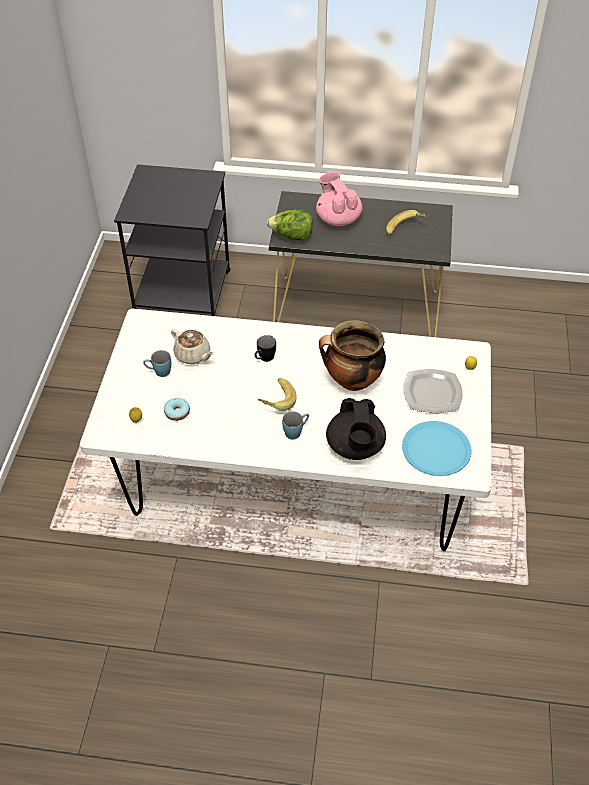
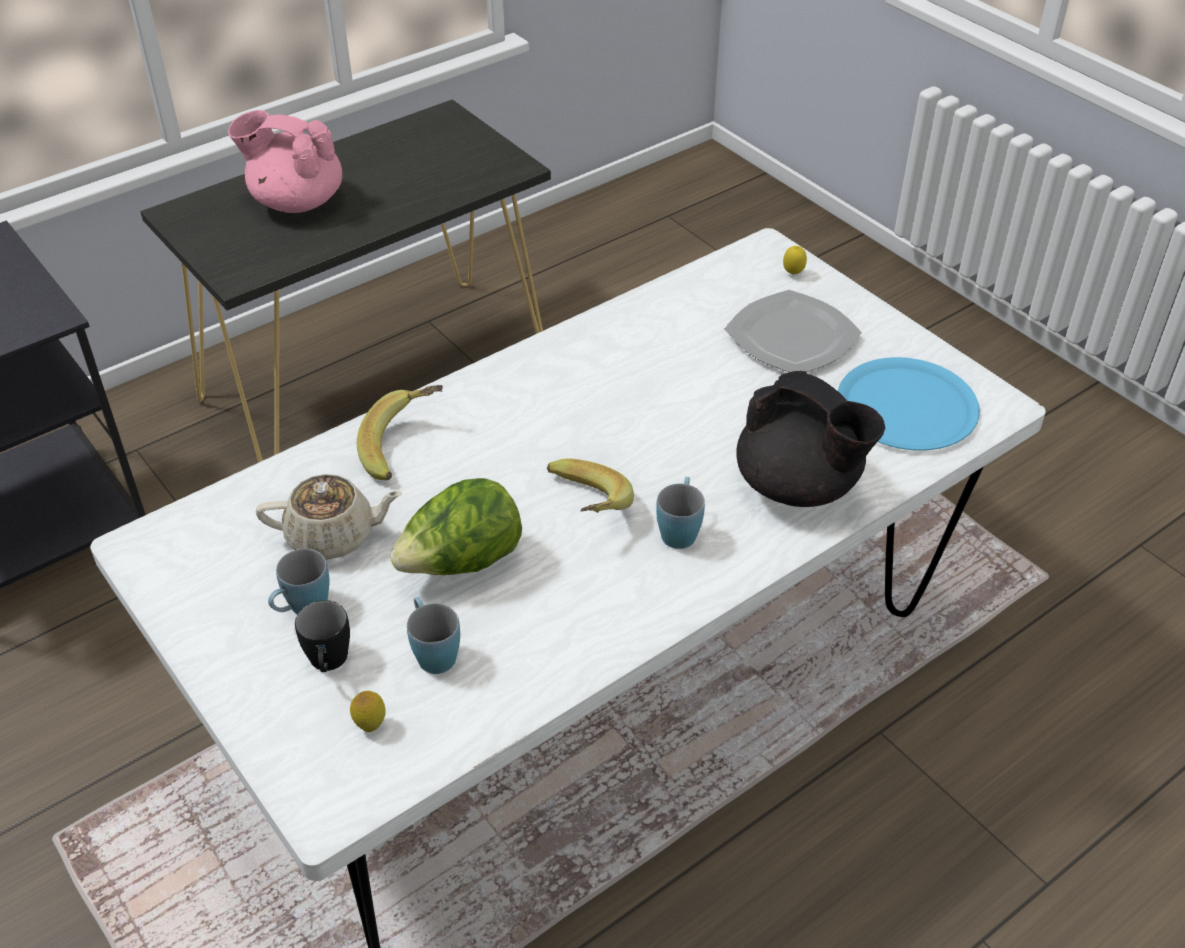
camera: 45 degrees left, 5 degrees down
donut [164,398,190,421] -> blue mug [407,597,460,674]
black mug [255,335,276,362] -> black mug moved to [295,600,350,672]
lettuce [267,210,313,240] -> lettuce moved to [390,478,522,575]
cooking pot [319,320,386,391] -> none
banana [386,210,427,236] -> banana moved to [357,385,443,480]

